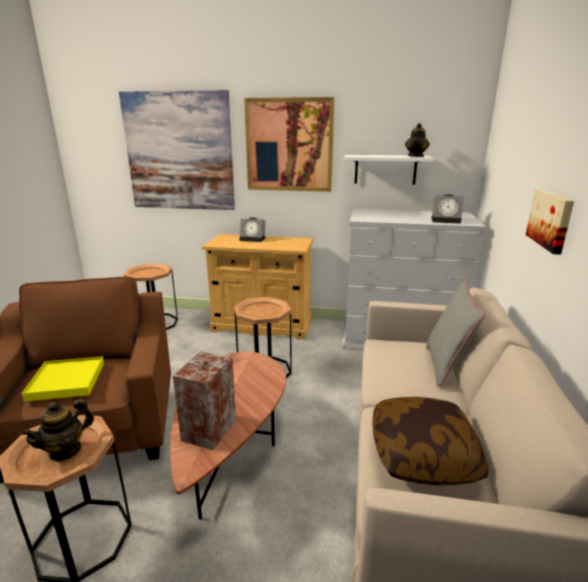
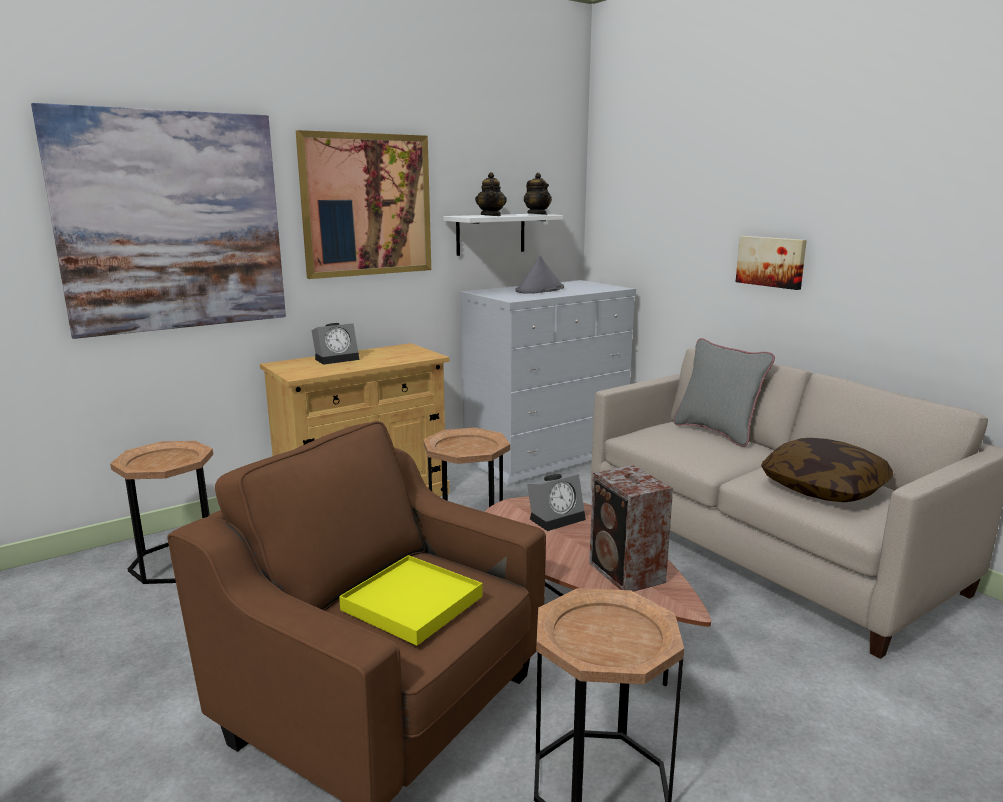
camera: 45 degrees left, 5 degrees down
teapot [20,399,94,462] -> teapot moved to [475,172,507,216]
alarm clock [431,194,464,224] -> alarm clock moved to [527,474,586,531]
none -> grey hat [515,256,564,294]

